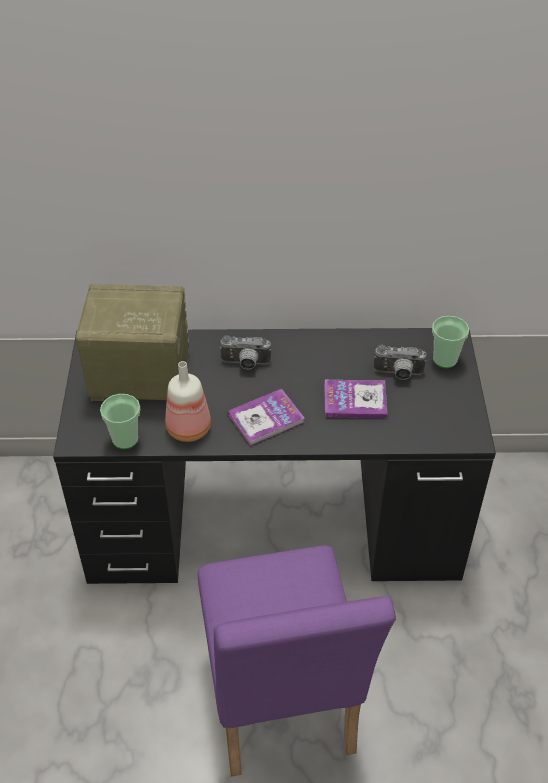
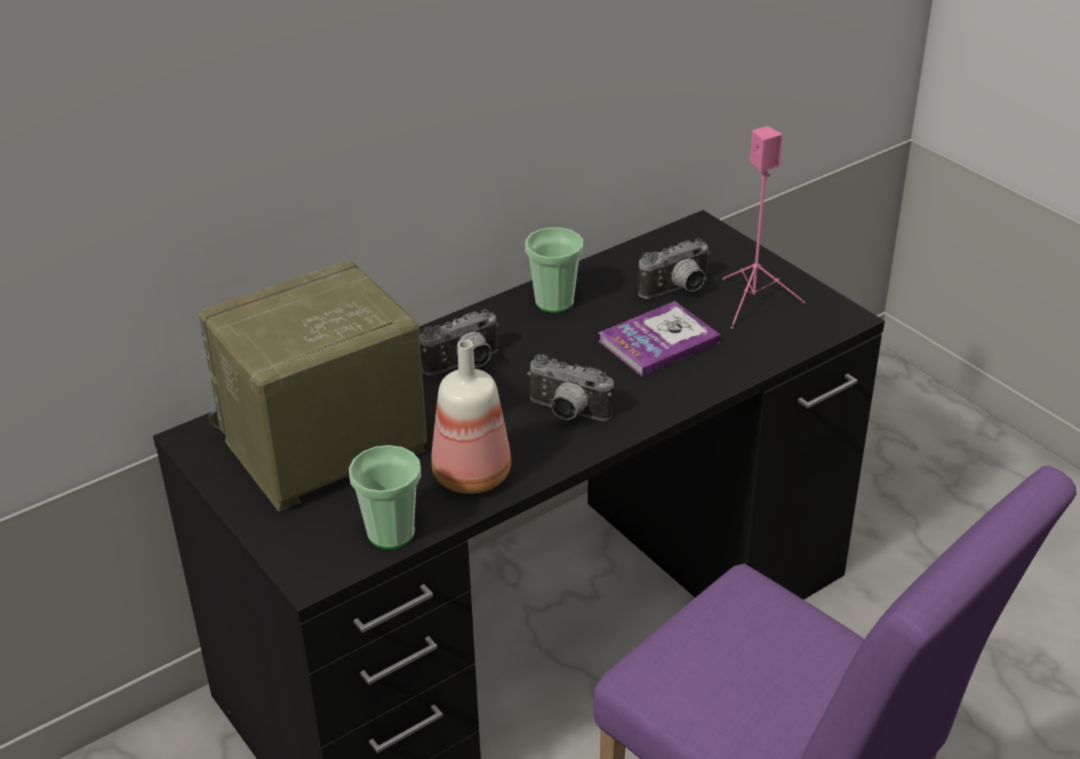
camera: 35 degrees left, 10 degrees down
book [228,389,304,446] -> camera [527,354,614,421]
cup [432,316,469,368] -> cup moved to [525,227,583,313]
none -> pink speaker [723,126,805,329]

